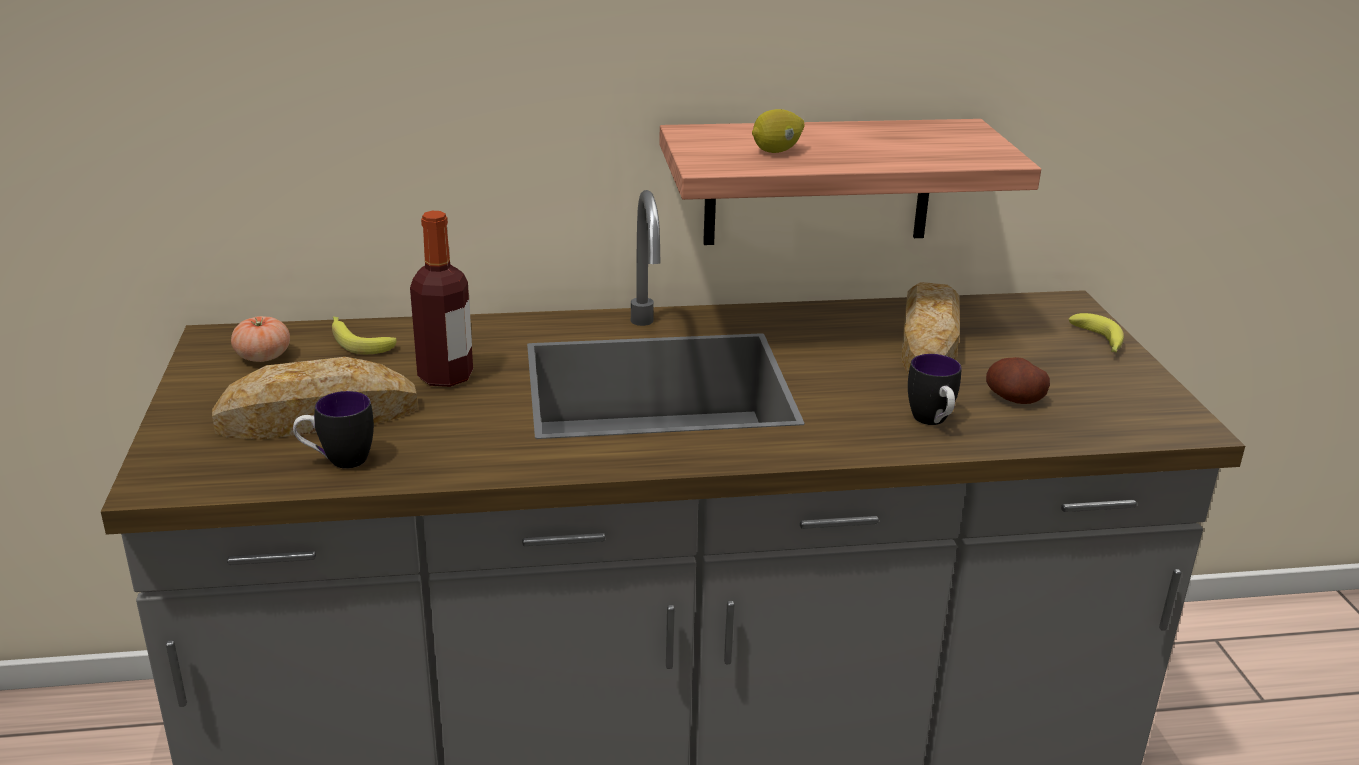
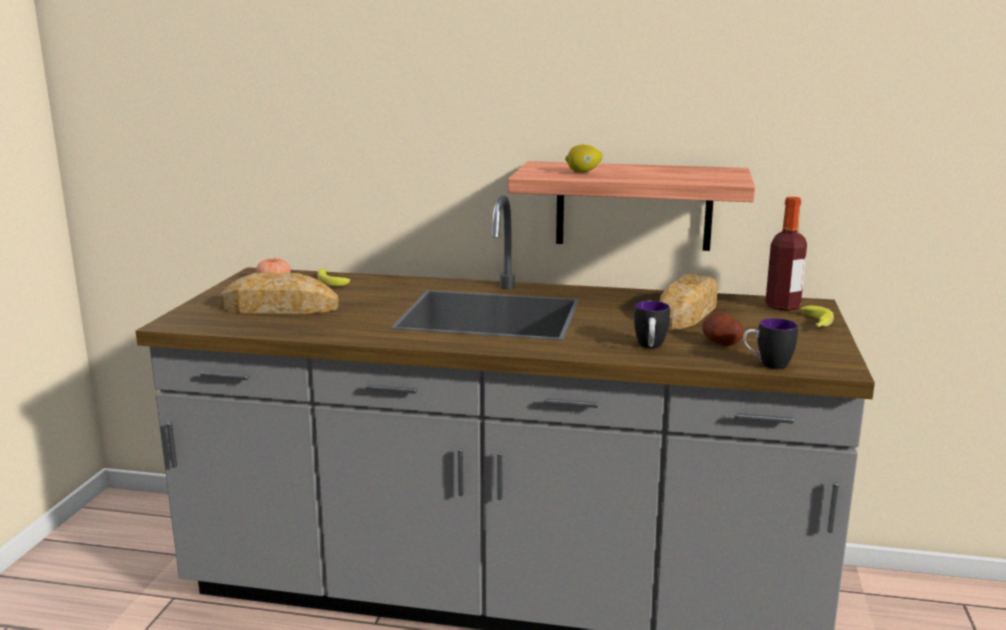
camera: 20 degrees right, 10 degrees down
mug [293,391,374,469] -> mug moved to [743,318,798,369]
bottle [410,211,473,387] -> bottle moved to [765,197,807,311]

